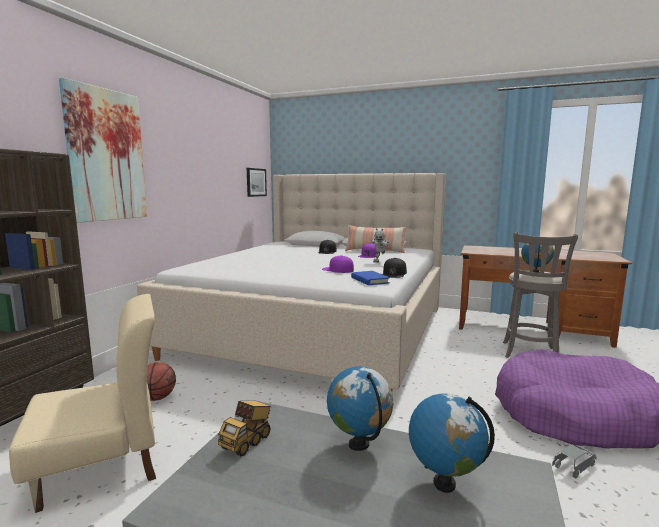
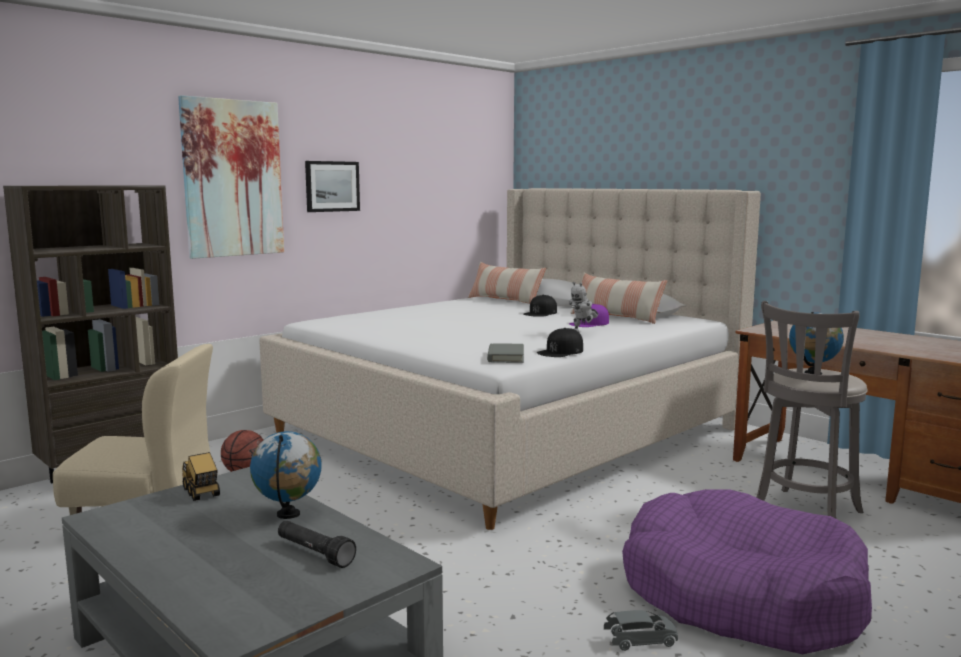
camera: 25 degrees right, 0 degrees up
toy truck [218,401,271,456] -> toy truck turned 90 degrees clockwise [182,452,220,501]
picture [247,168,267,197] -> picture moved to [305,161,360,212]
purple cap [322,255,354,273] -> none
blue book [351,271,390,285] -> grey book [487,343,524,363]
globe [409,393,495,493] -> black flashlight [278,521,356,568]
none -> pillow [467,262,546,304]

